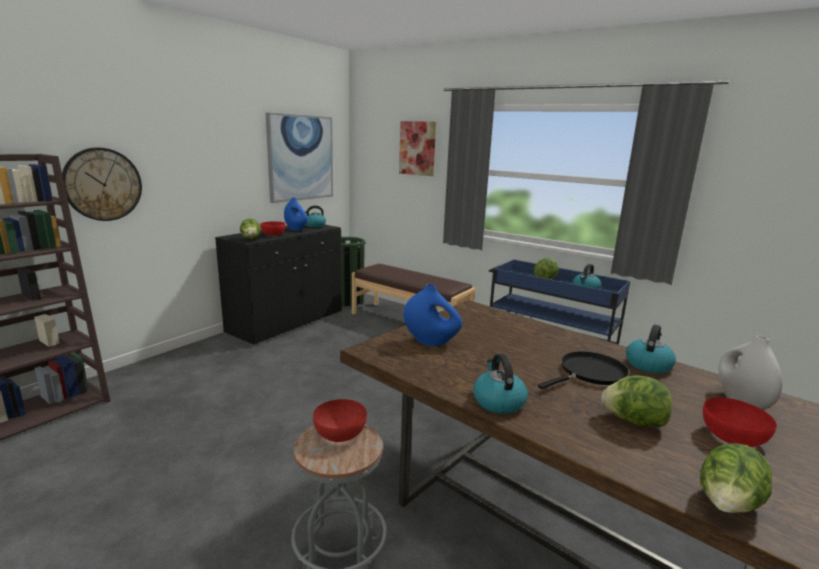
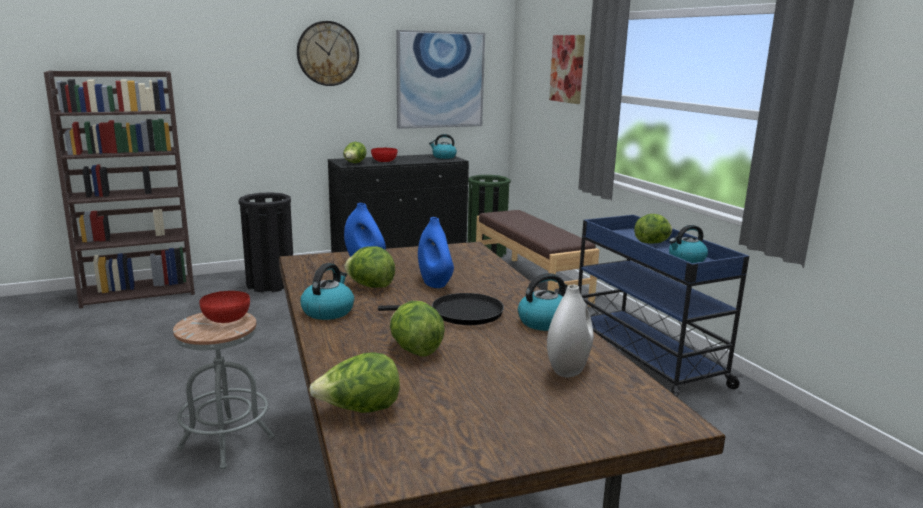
camera: 30 degrees right, 0 degrees up
wall clock [62,147,142,221] -> wall clock moved to [297,21,359,86]
blue vase [284,197,308,231] -> blue vase moved to [418,217,454,288]
red bowl [703,398,777,447] -> none
none -> black trash can [239,192,293,293]
none -> lettuce [344,246,395,288]

